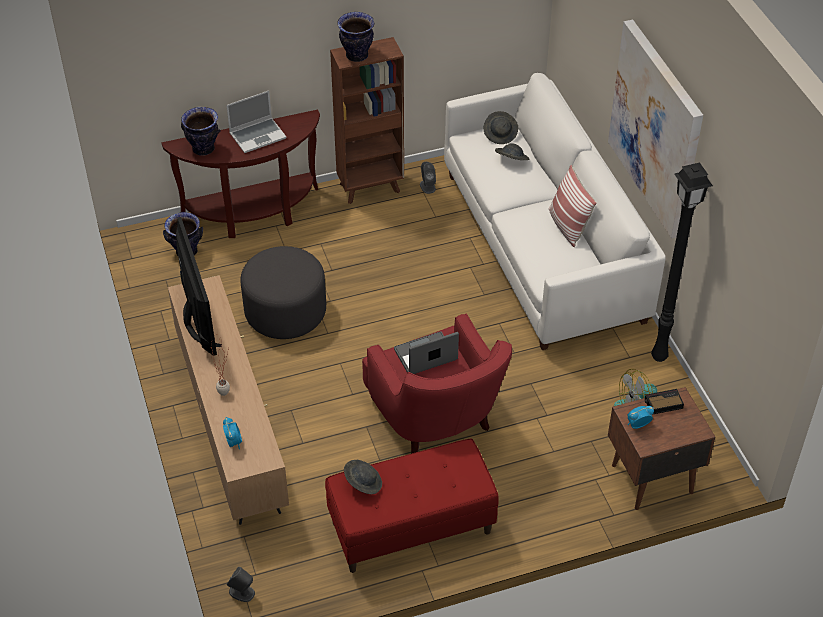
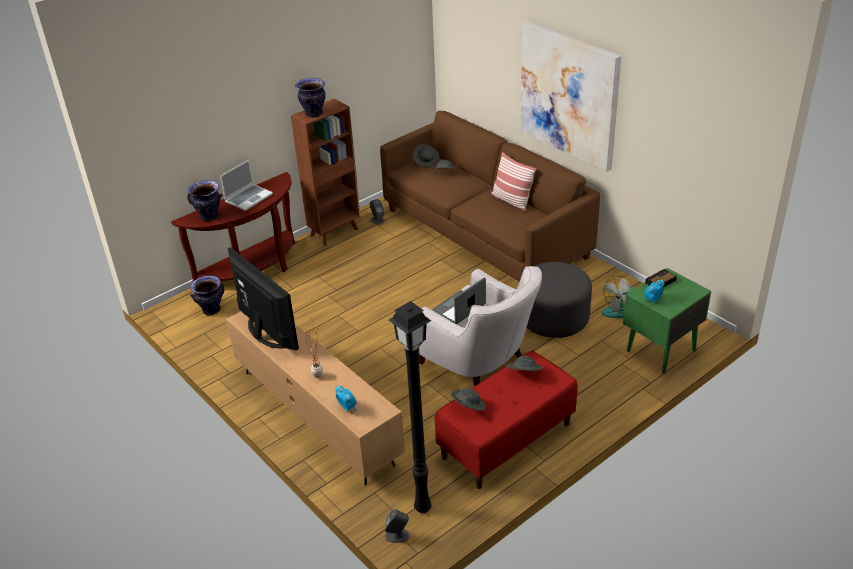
camera: 20 degrees left, 10 degrees down
grey ottoman [240,246,326,339] -> grey ottoman moved to [527,262,592,338]
red armchair [362,314,512,454] -> white armchair [419,266,542,387]
white sofa [444,73,666,350] -> brown sofa [380,111,600,282]
brown nightstand [608,387,715,510] -> green nightstand [623,268,711,374]
black floor lamp [651,162,713,362] -> black floor lamp moved to [389,301,432,513]
none -> grey hat [506,356,543,371]

